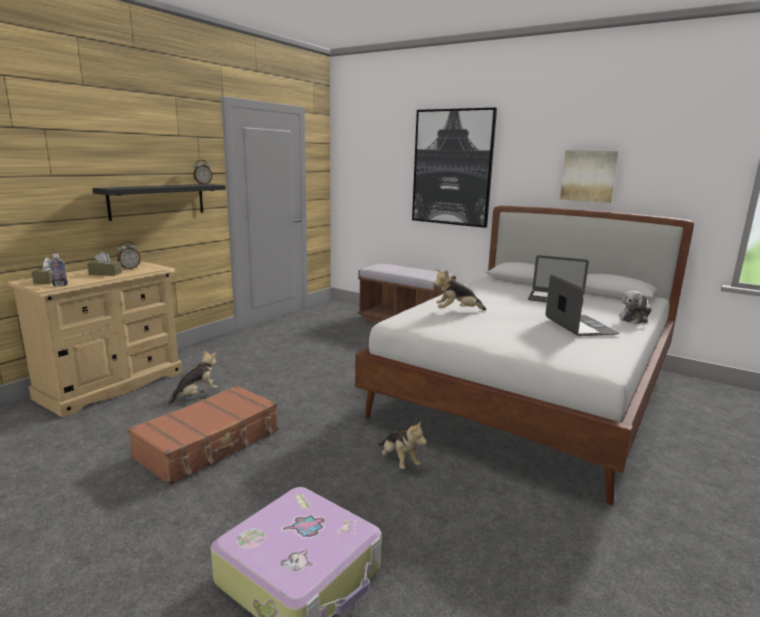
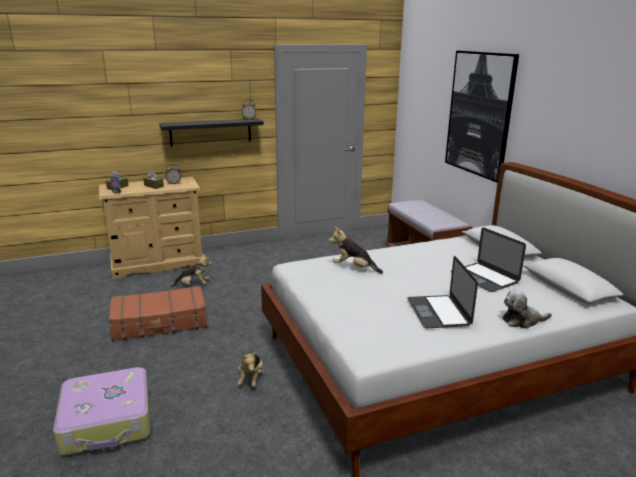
camera: 35 degrees right, 5 degrees up
laptop [545,275,619,336] -> laptop turned 150 degrees clockwise [407,256,478,328]
picture [560,150,619,203] -> none

